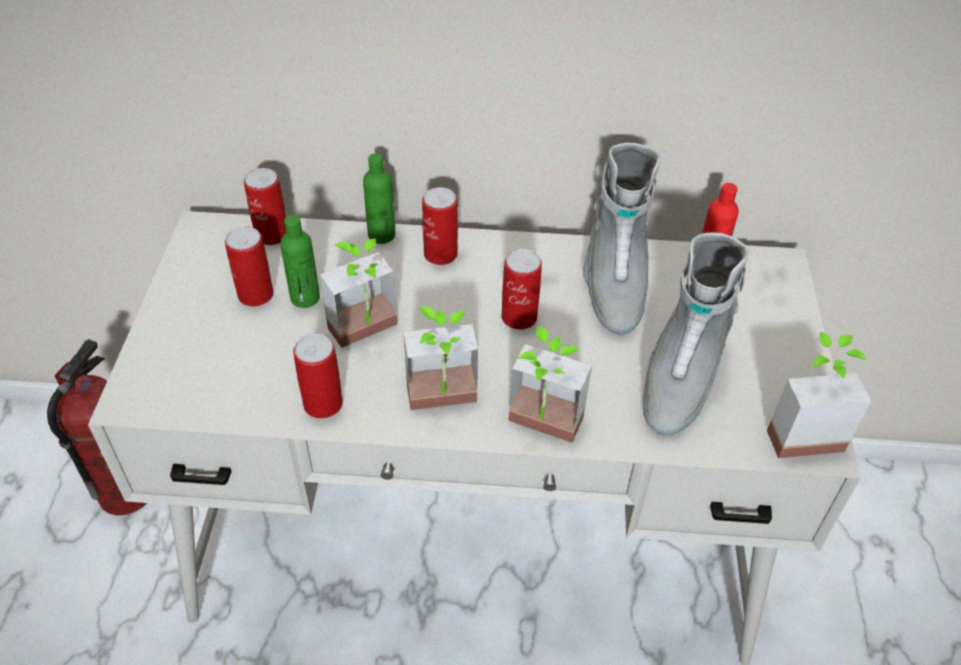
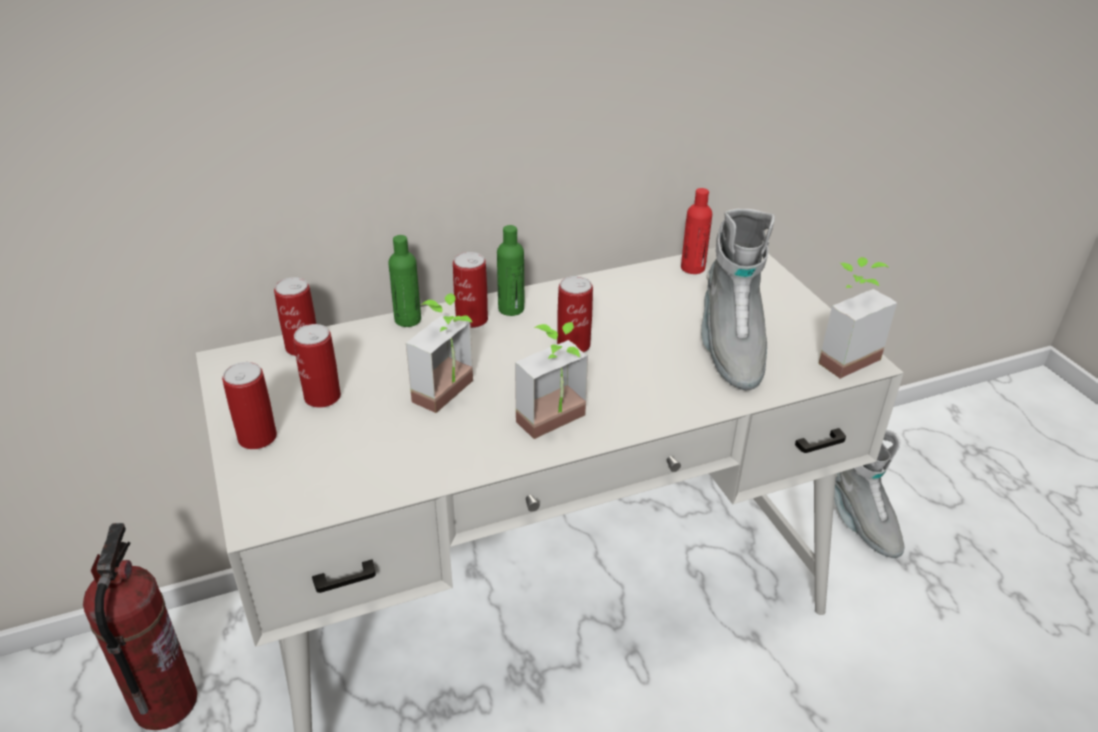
camera: 25 degrees left, 10 degrees down
green bottle [280,215,320,308] -> green bottle moved to [497,225,524,316]
can [293,334,343,419] -> can moved to [222,362,277,449]
potted plant [508,326,592,443] -> none
grey boot [584,143,661,335] -> grey boot moved to [834,429,905,558]

